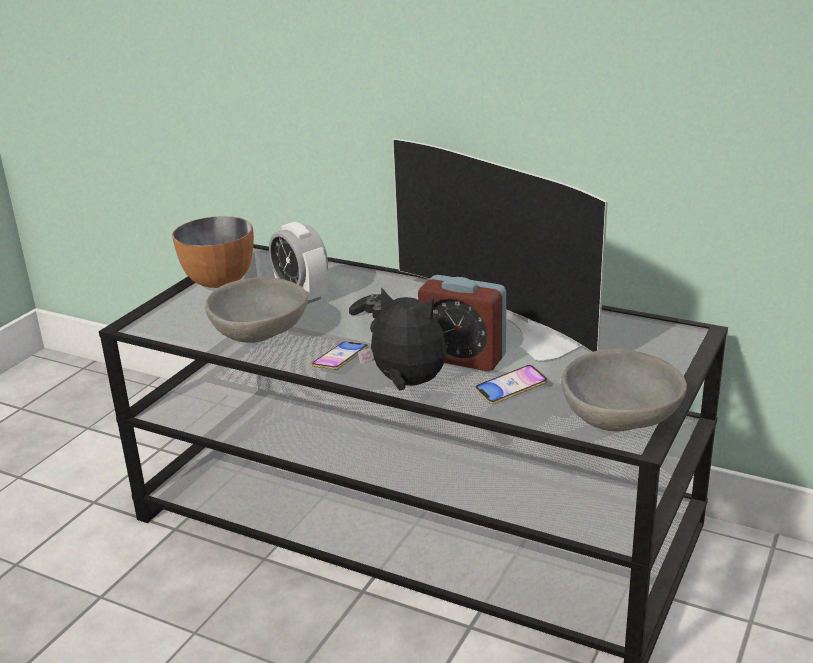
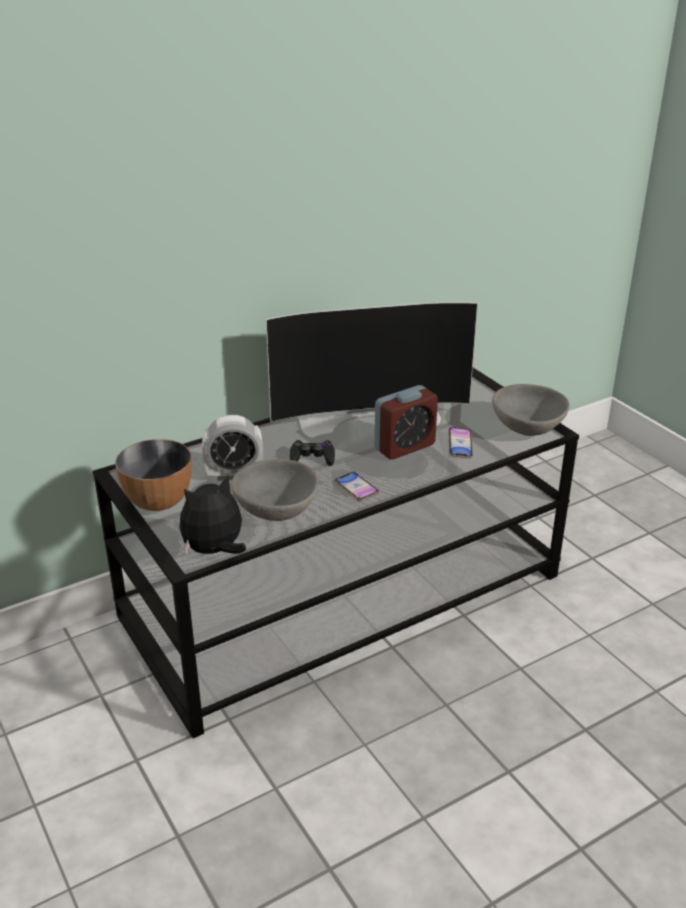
camera: 60 degrees left, 5 degrees up
plush toy [358,287,447,391] -> plush toy moved to [179,475,246,555]

